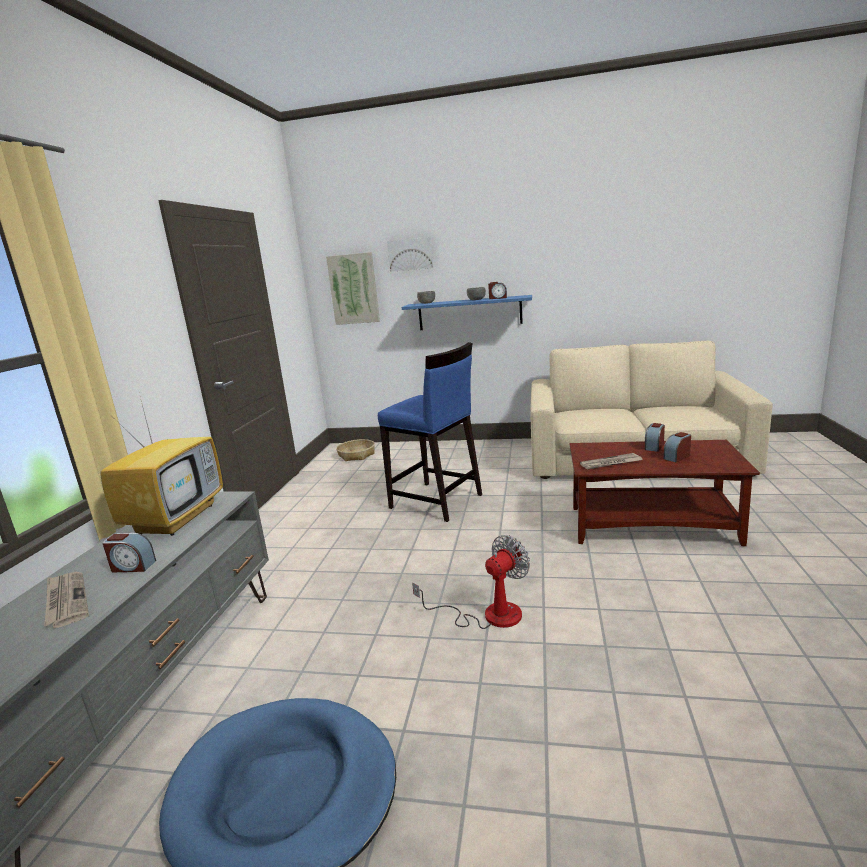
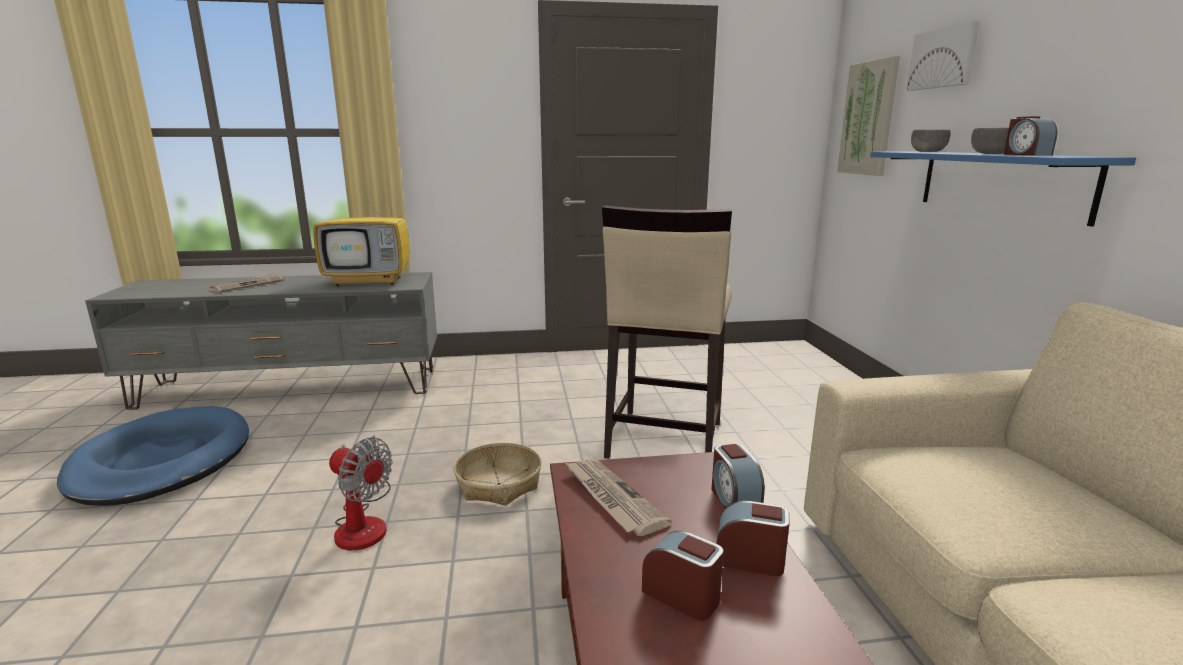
camera: 70 degrees right, 0 degrees up
alarm clock [103,533,156,572] -> alarm clock moved to [712,443,765,508]
basket [336,439,375,461] -> basket moved to [454,443,541,506]
blue stool [378,342,482,522] -> beige stool [602,205,732,459]

